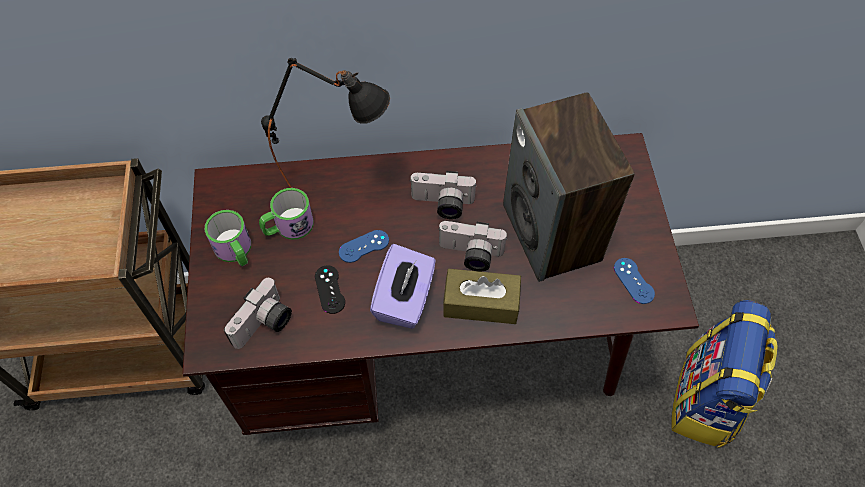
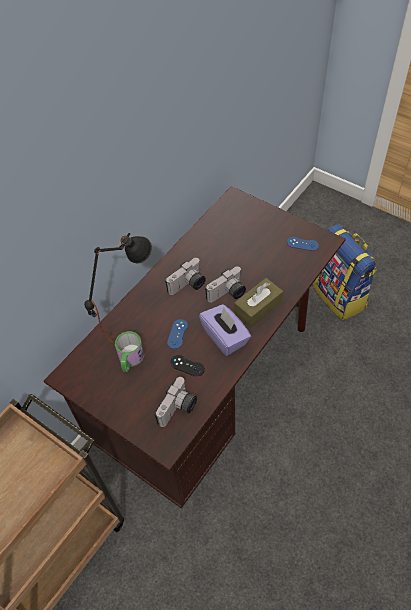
camera: 45 degrees left, 5 degrees down
mug [205,210,251,266] -> none
camera [224,278,292,349] -> camera turned 45 degrees clockwise [154,377,197,427]
speaker [503,92,635,282] -> none

